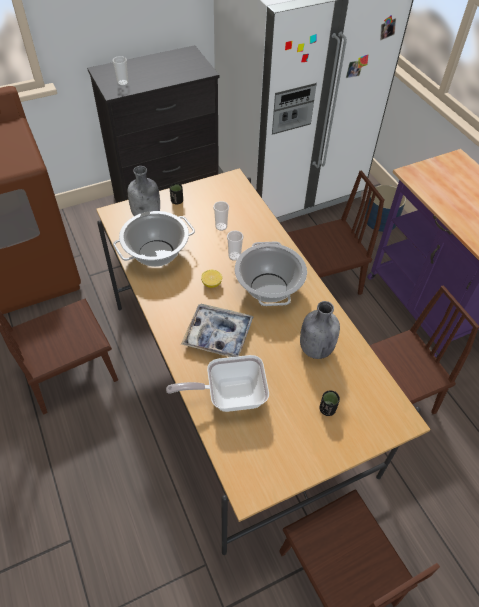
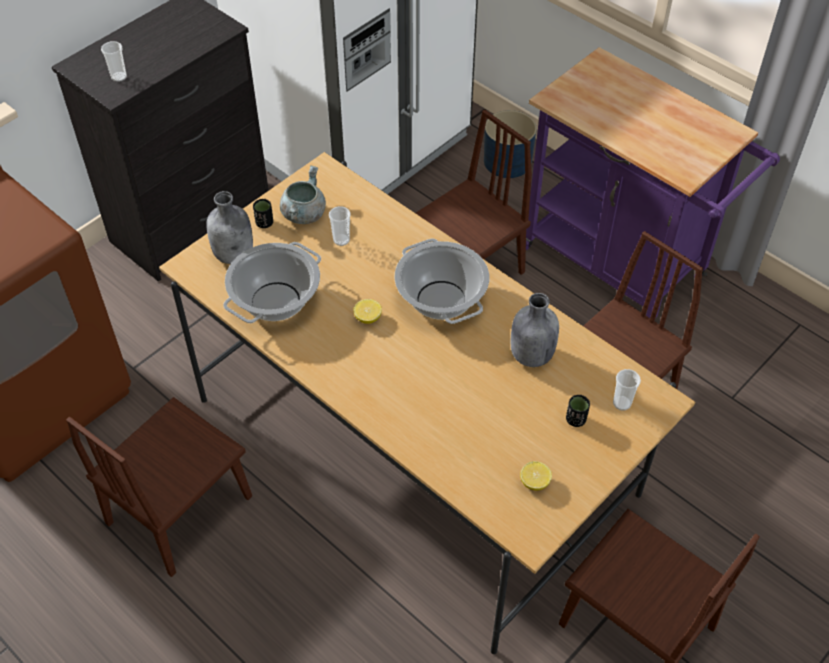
camera: 20 degrees left, 0 degrees up
frying pan [166,355,269,412] -> none
tray [181,304,254,357] -> none
cup [227,230,243,261] -> cup moved to [613,369,641,411]
none -> grey cooking pot [280,166,326,224]
none -> lemon [520,461,552,490]

